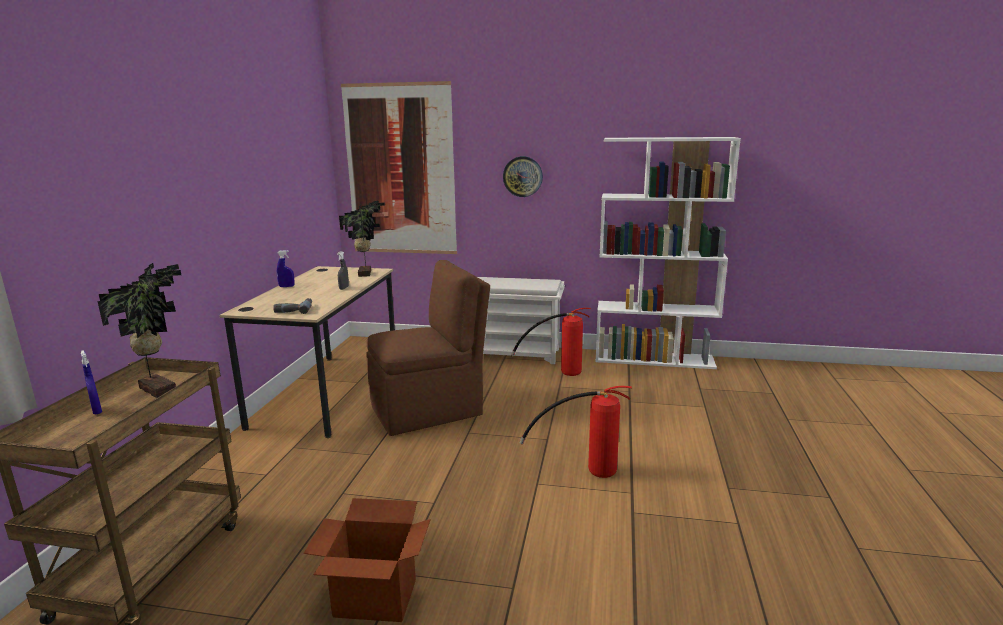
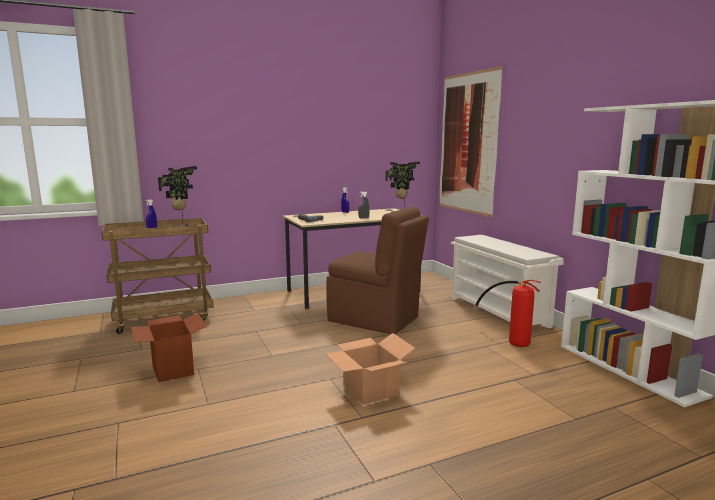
camera: 55 degrees right, 5 degrees down
wall clock [503,156,543,197] -> none
fire extinguisher [519,386,632,478] -> cardboard box [325,333,415,405]

